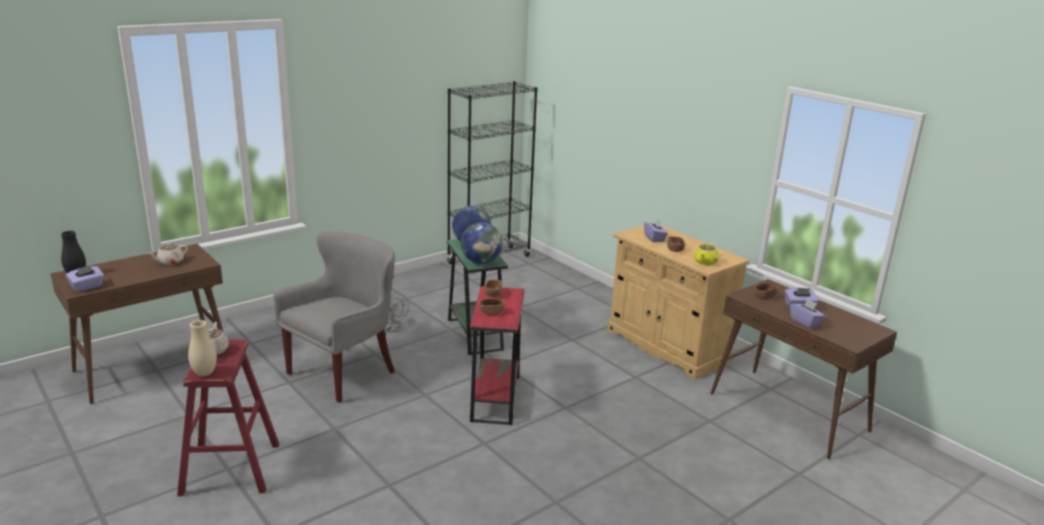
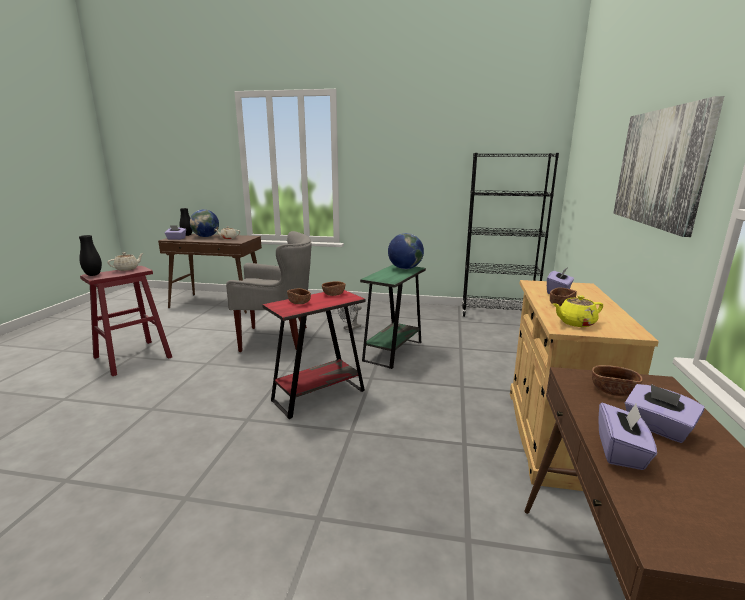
camera: 50 degrees right, 5 degrees down
beige vase [188,320,217,376] -> black vase [79,235,102,276]
globe [461,222,502,264] -> globe moved to [190,209,219,237]
none -> picture [613,96,724,237]

